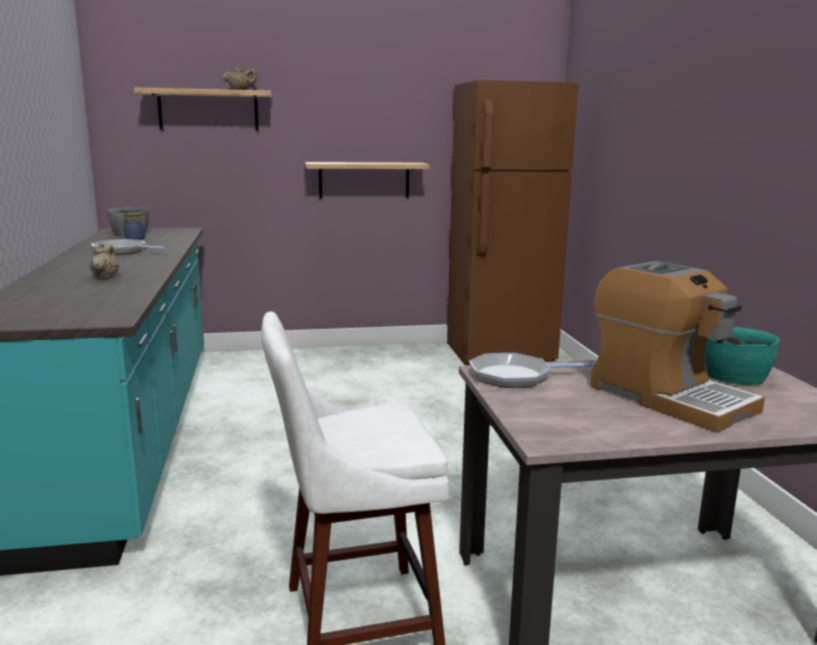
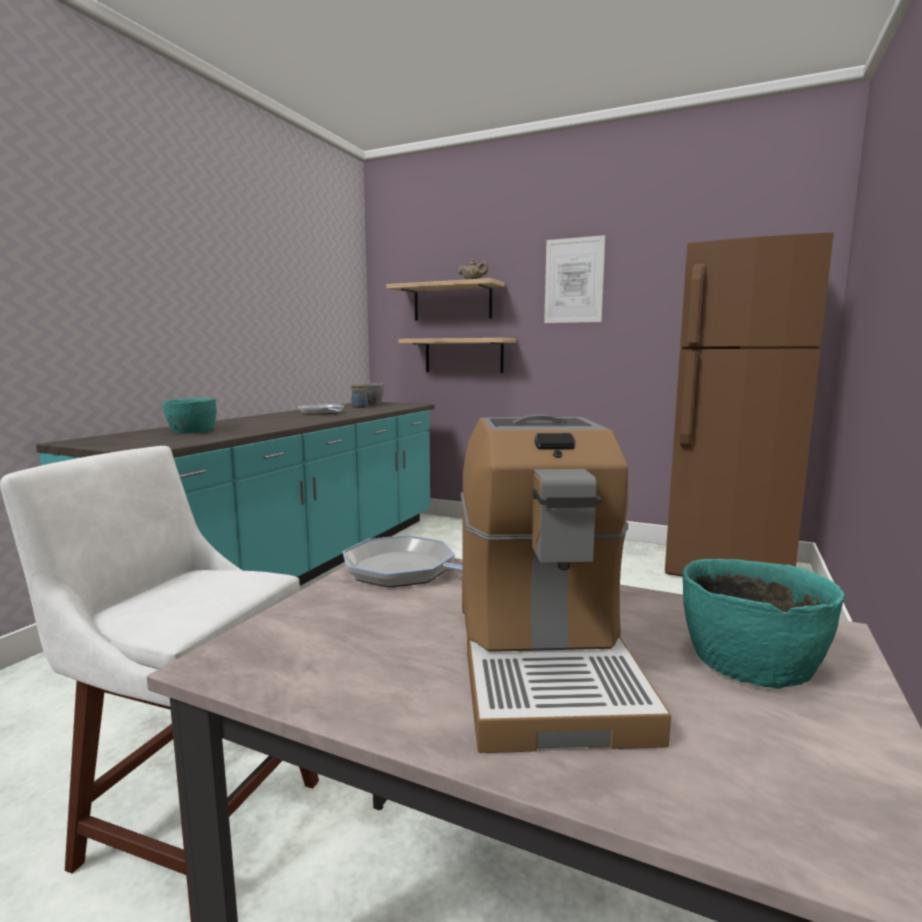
camera: 35 degrees right, 5 degrees down
beige teapot [89,243,119,279] -> none
shelf [305,162,430,198] -> shelf moved to [399,338,516,373]
none -> turquoise bowl [162,398,217,434]
none -> picture [544,235,605,323]

